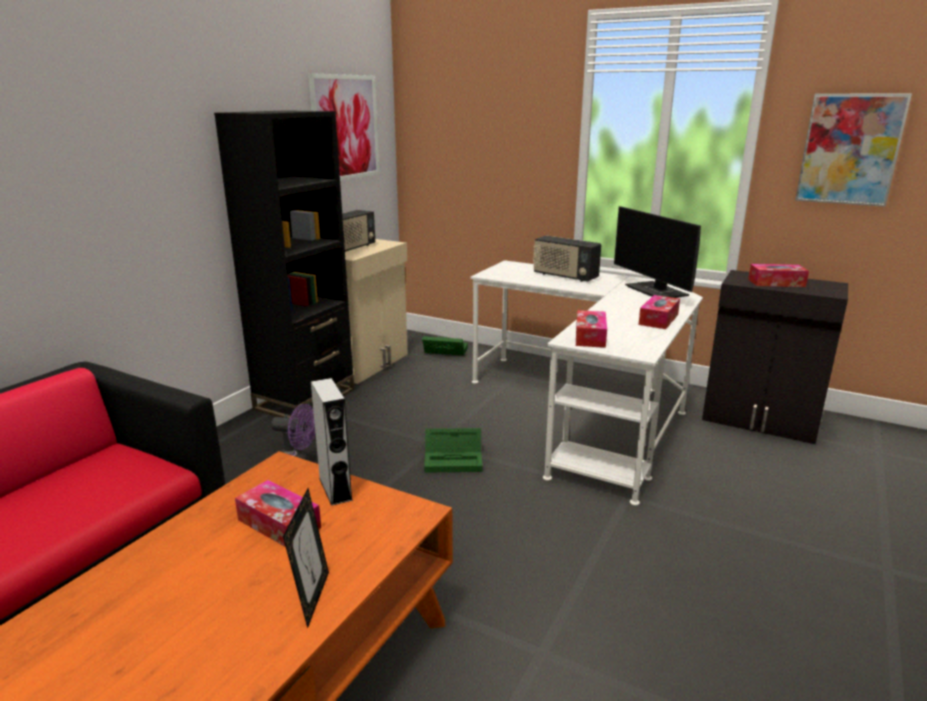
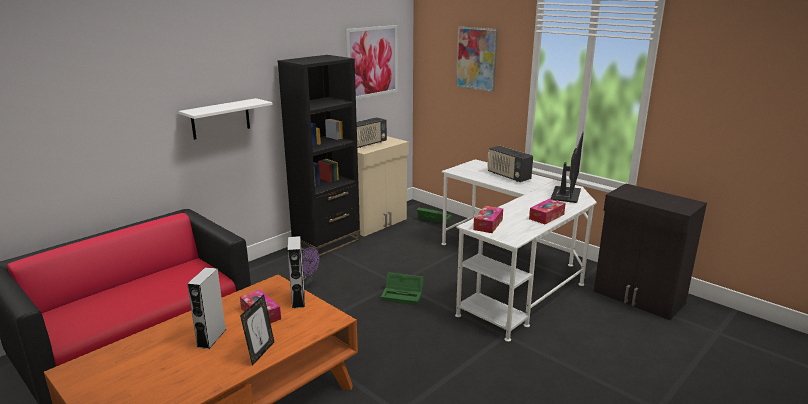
camera: 15 degrees right, 0 degrees up
monitor [614,206,701,298] -> monitor turned 150 degrees counterclockwise [550,132,584,203]
tissue box [748,264,809,287] -> none
picture [795,94,912,207] -> picture moved to [456,26,498,92]
none -> white shelf [178,98,273,140]
none -> grey speaker [187,267,226,349]

